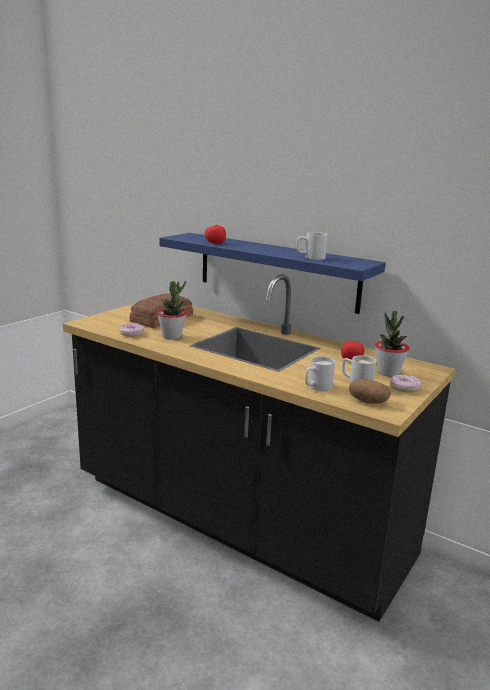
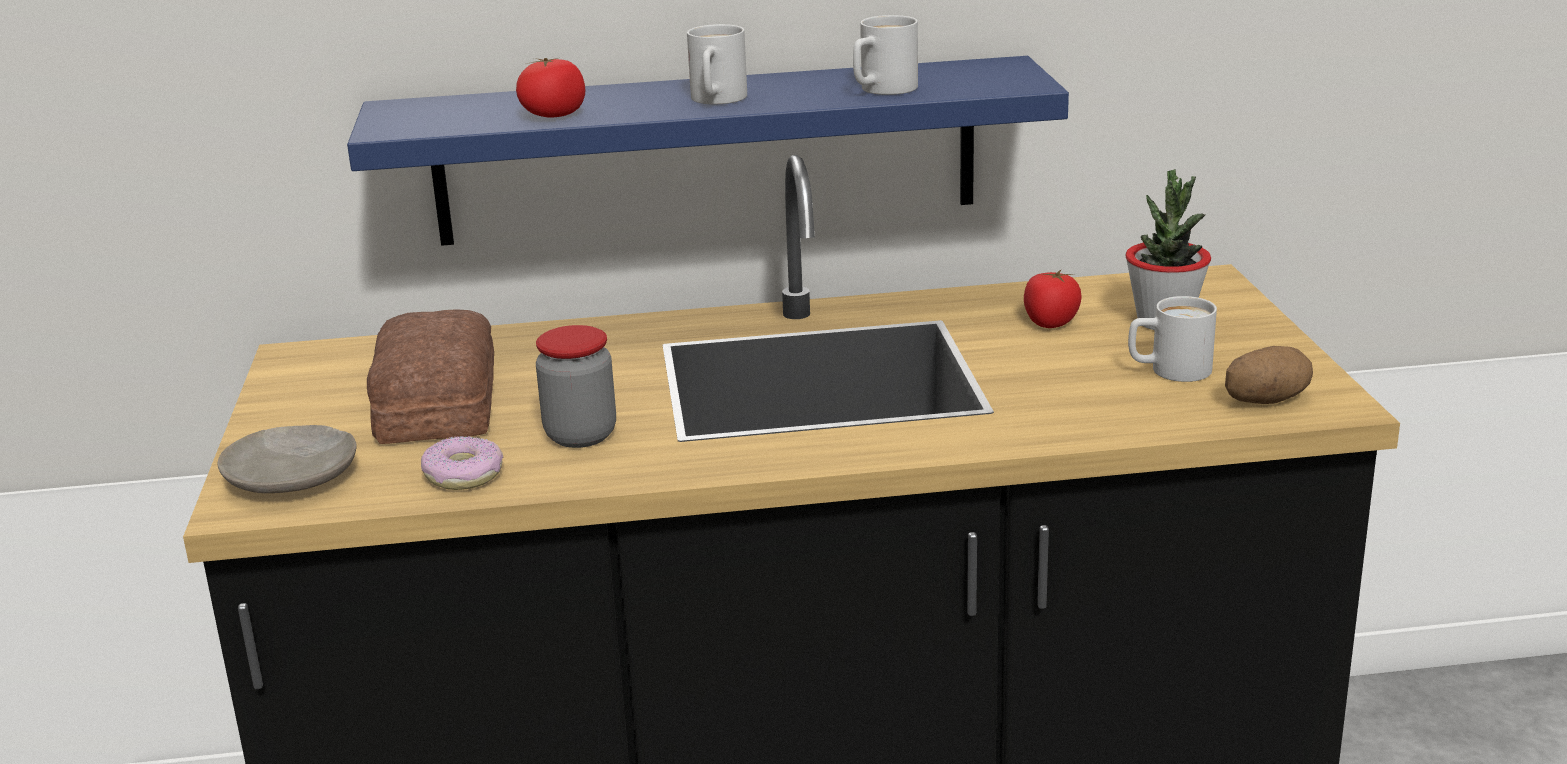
camera: 40 degrees left, 5 degrees up
potted plant [157,281,187,339] -> jar [536,325,616,448]
white mug [305,356,335,391] -> white mug moved to [687,24,747,104]
donut [390,374,422,392] -> none
none -> beige plate [218,425,356,493]

